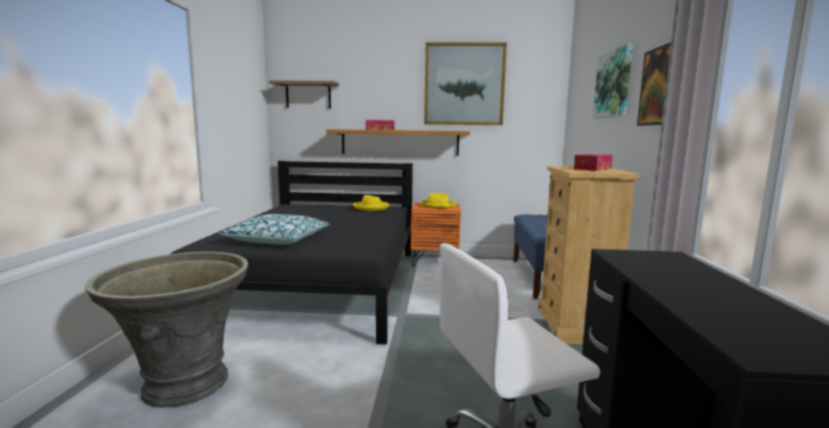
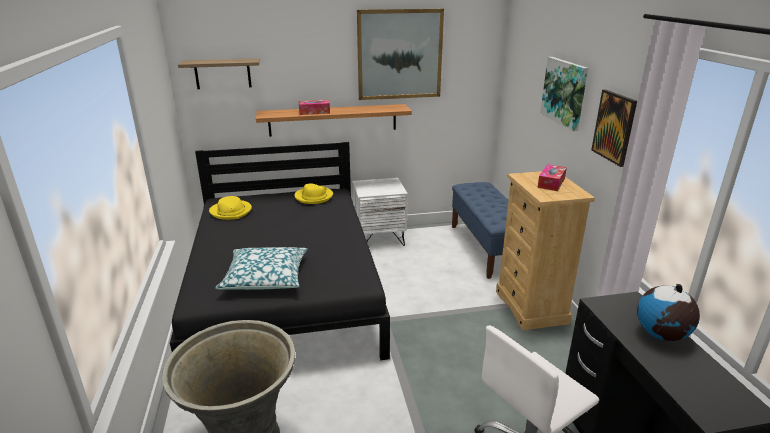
camera: 15 degrees left, 15 degrees up
orange nightstand [411,203,461,267] -> white nightstand [352,178,408,246]
yellow hat [420,193,456,209] -> yellow hat moved to [209,196,252,220]
none -> globe [637,283,700,341]

